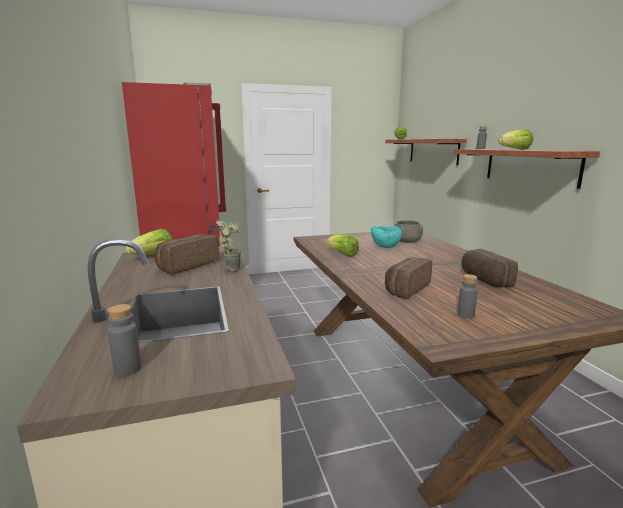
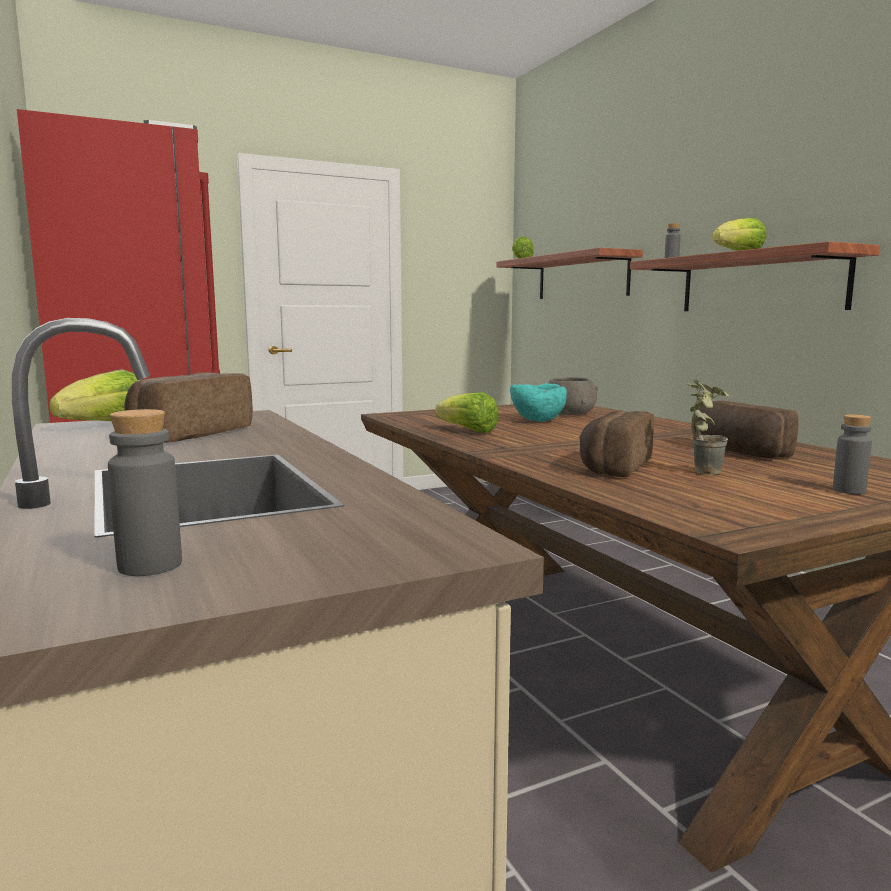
camera: 10 degrees left, 5 degrees down
potted plant [216,220,241,271] -> potted plant moved to [688,380,729,475]
grey bottle [457,274,478,319] -> grey bottle moved to [833,414,872,494]

